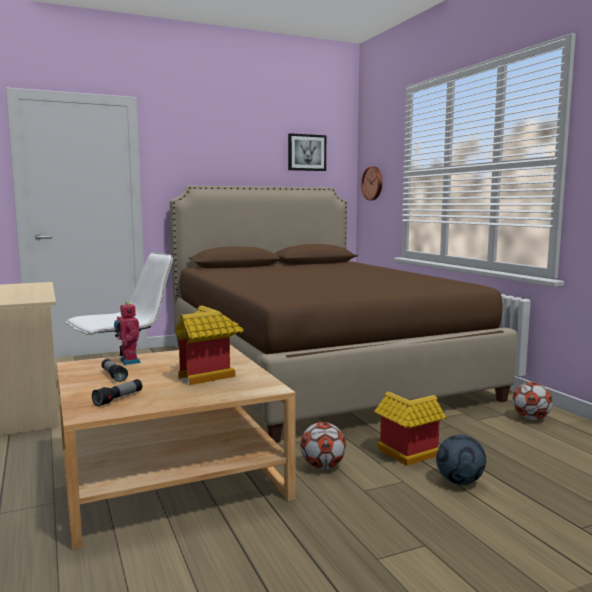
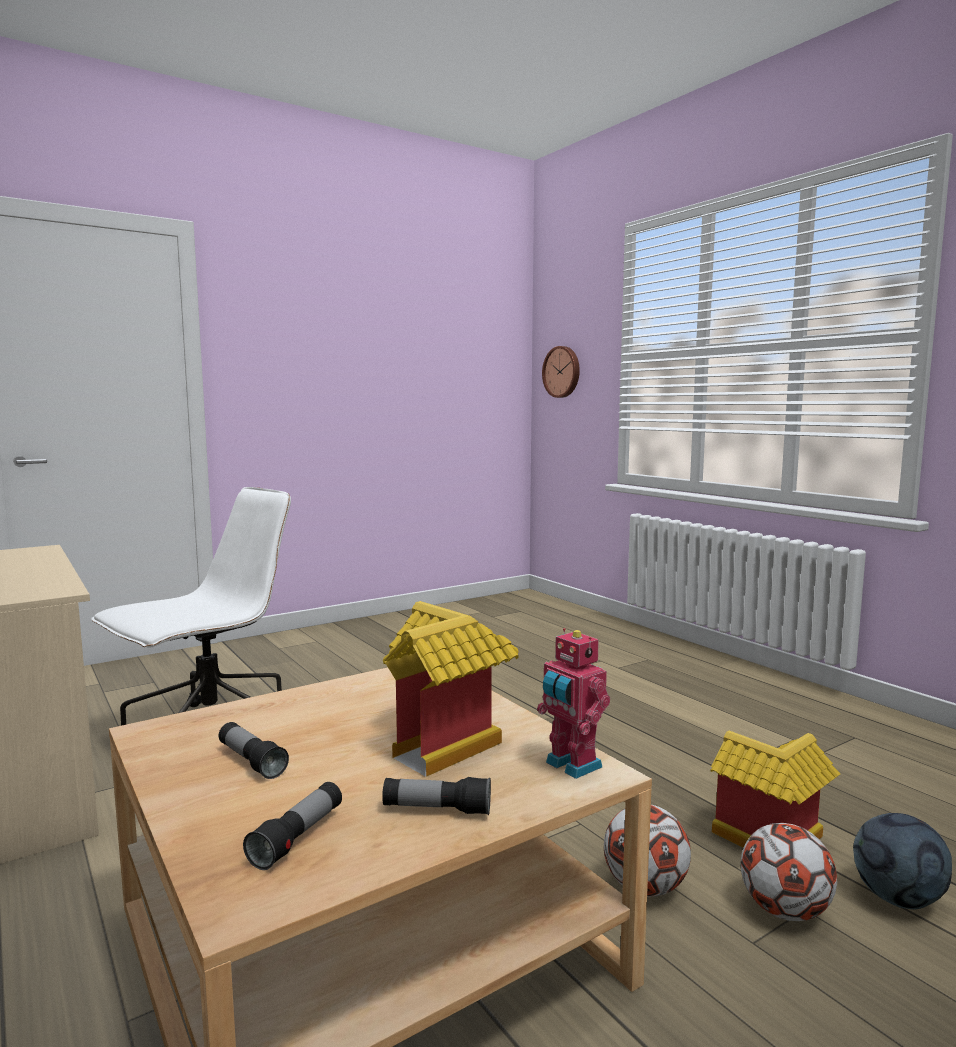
camera: 10 degrees left, 0 degrees up
toy robot [114,302,141,365] -> toy robot moved to [537,628,610,779]
brown bed [170,186,517,443] -> none
picture [288,133,326,171] -> none
football [513,382,553,420] -> football moved to [740,823,837,921]
none -> flashlight [382,777,491,815]

